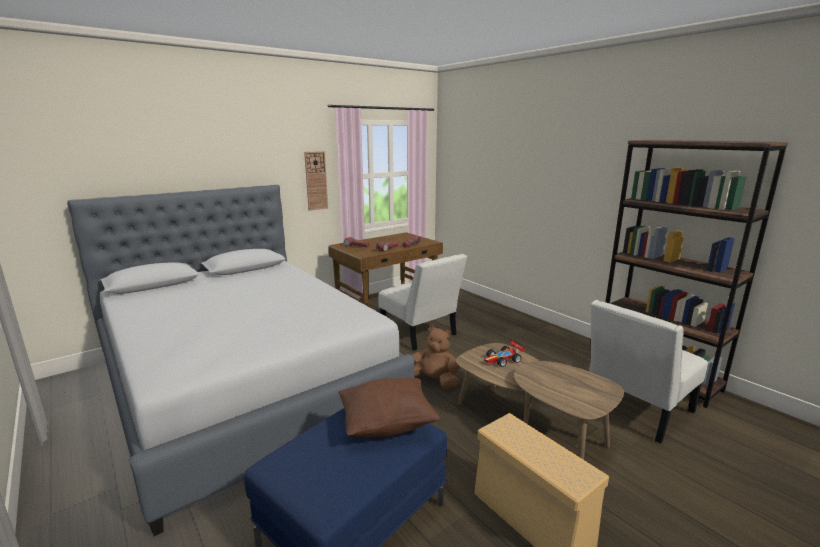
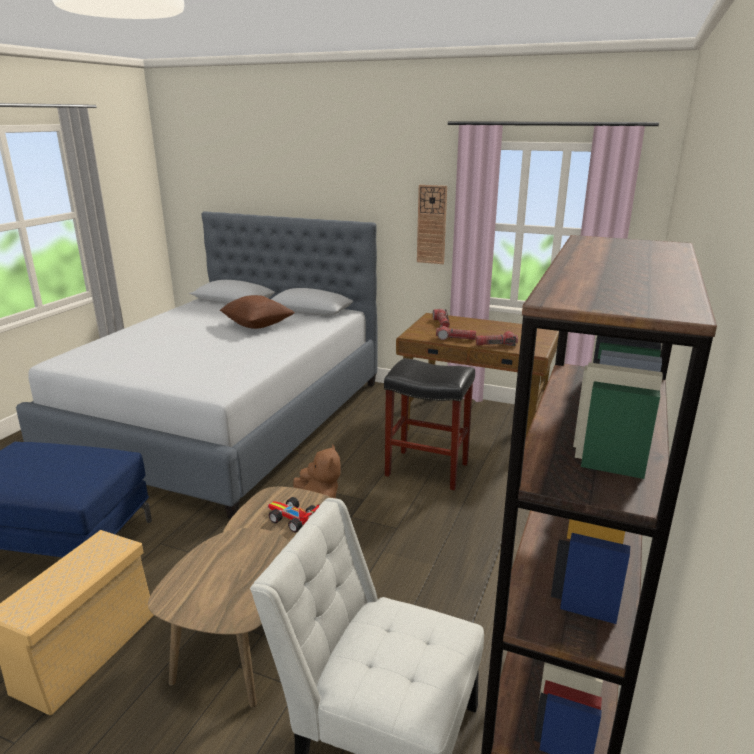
camera: 60 degrees right, 5 degrees up
brown pillow [338,377,440,437] -> brown pillow moved to [220,295,295,329]
white chair [379,254,467,351] -> black stool [384,358,475,490]

